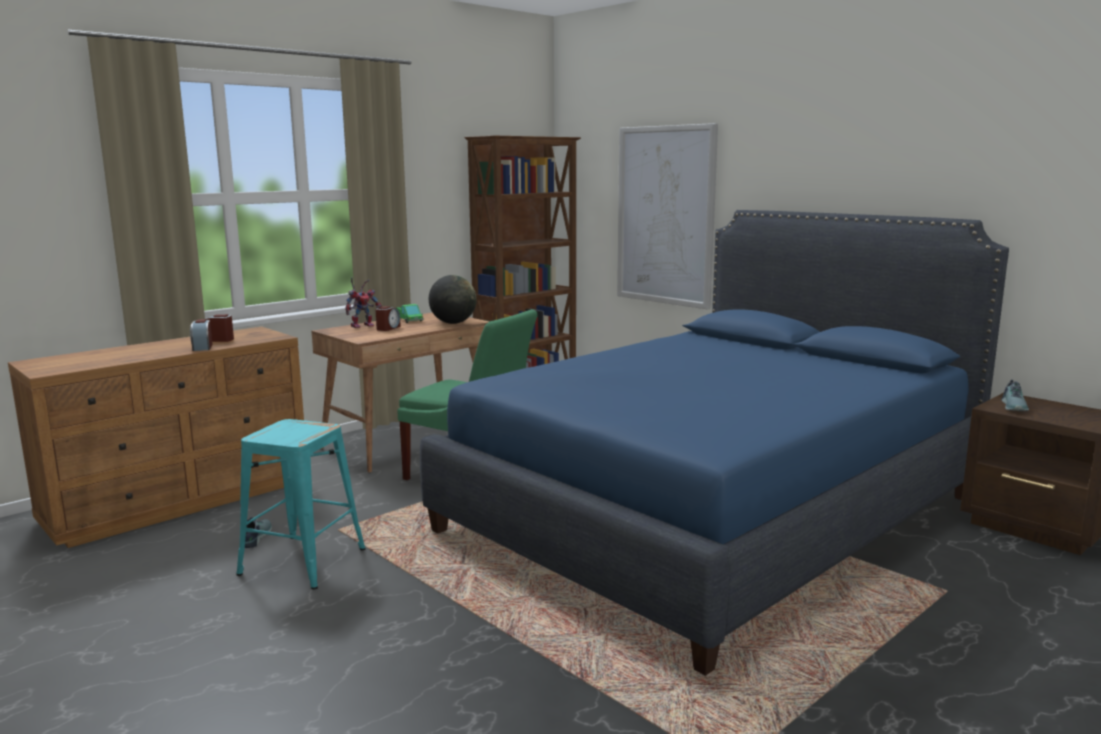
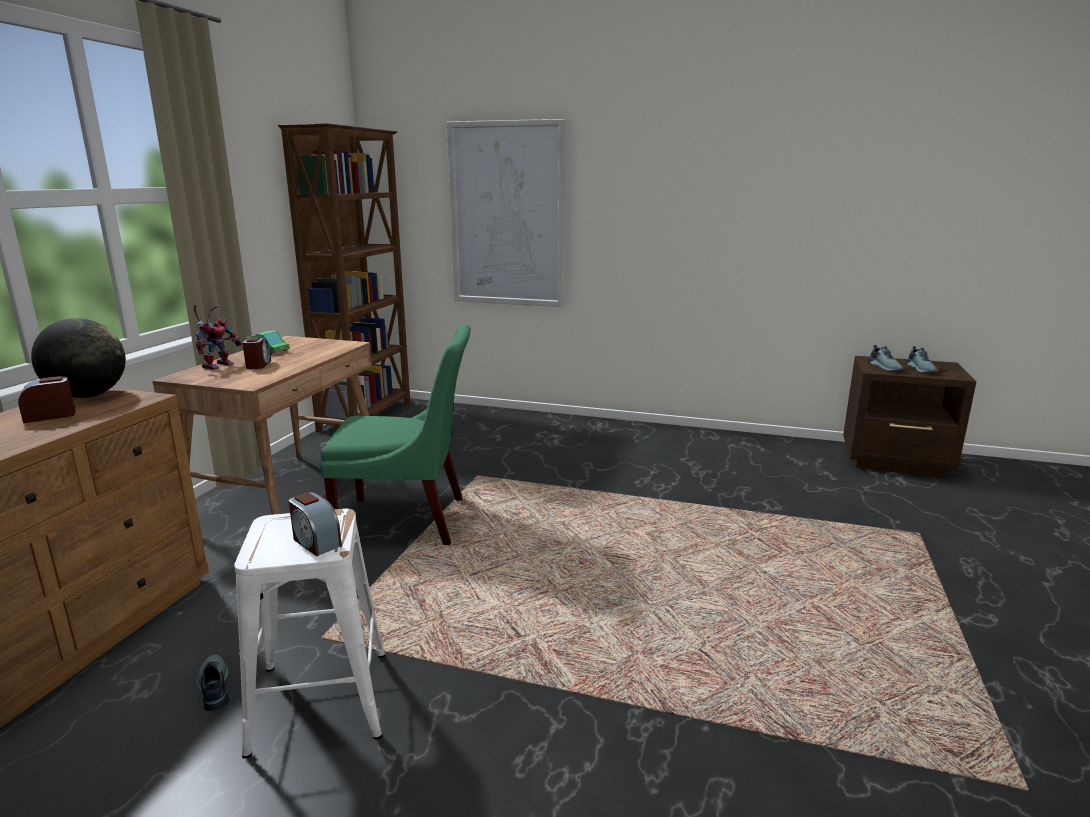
camera: 30 degrees left, 5 degrees up
alarm clock [190,319,213,351] -> alarm clock moved to [289,492,342,556]
turquoise stool [237,419,366,590] -> white stool [234,509,385,759]
blue bed [420,210,1009,676] -> none
globe [429,275,477,324] -> globe moved to [31,318,126,398]
none -> shoe [906,346,938,372]

